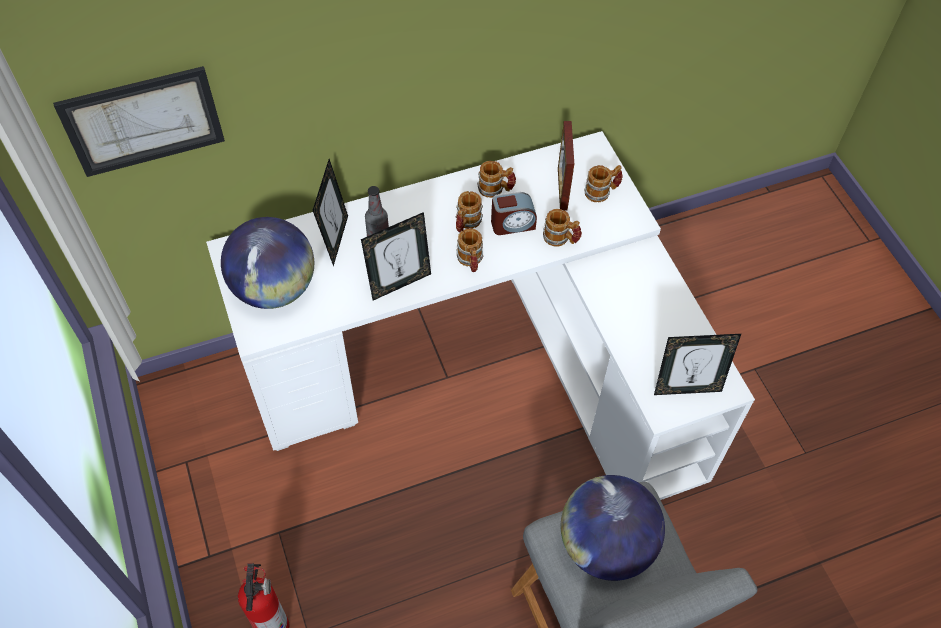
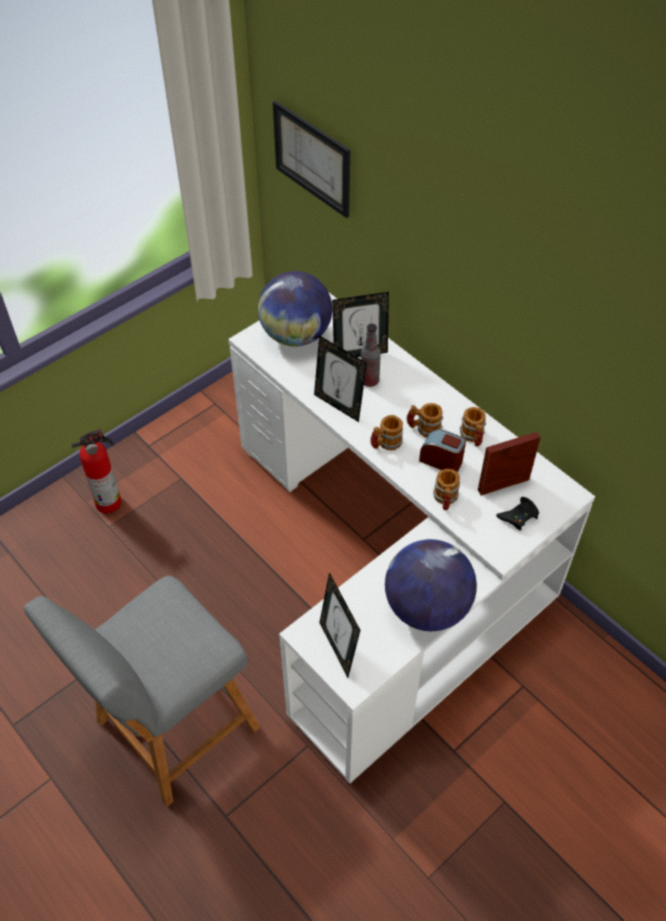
camera: 70 degrees right, 5 degrees down
alarm clock [491,192,537,235] -> alarm clock turned 150 degrees clockwise [419,429,466,472]
globe [561,475,665,581] -> globe moved to [385,539,477,631]
mug [585,165,623,202] -> black game controller [496,497,539,531]

